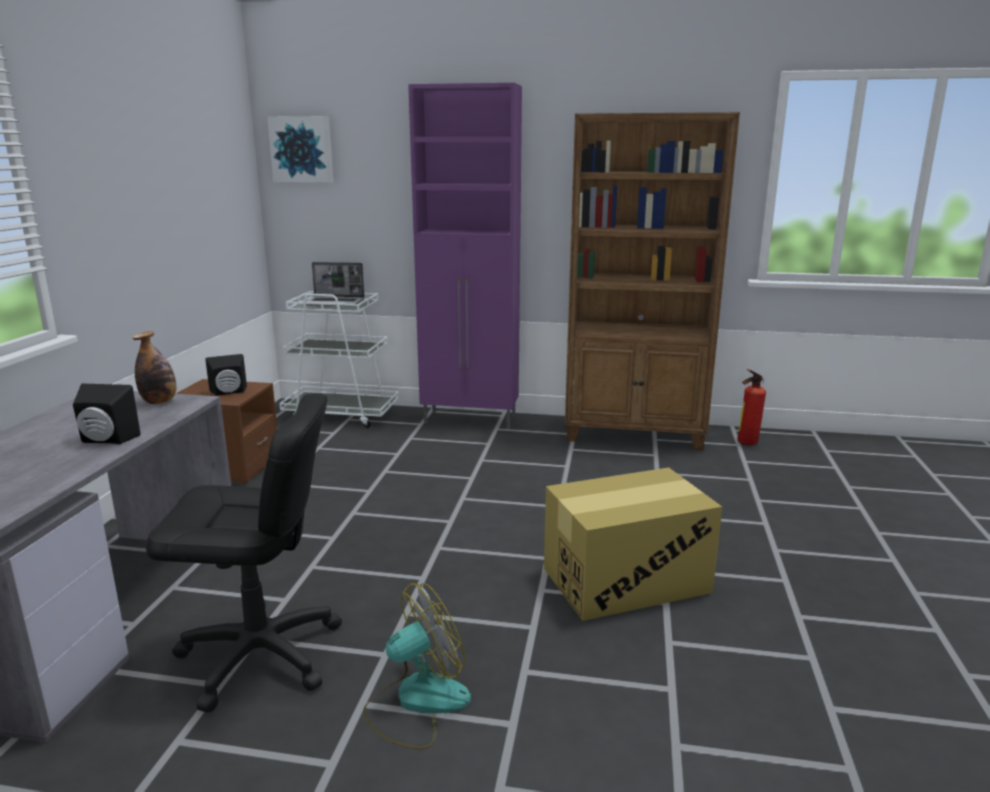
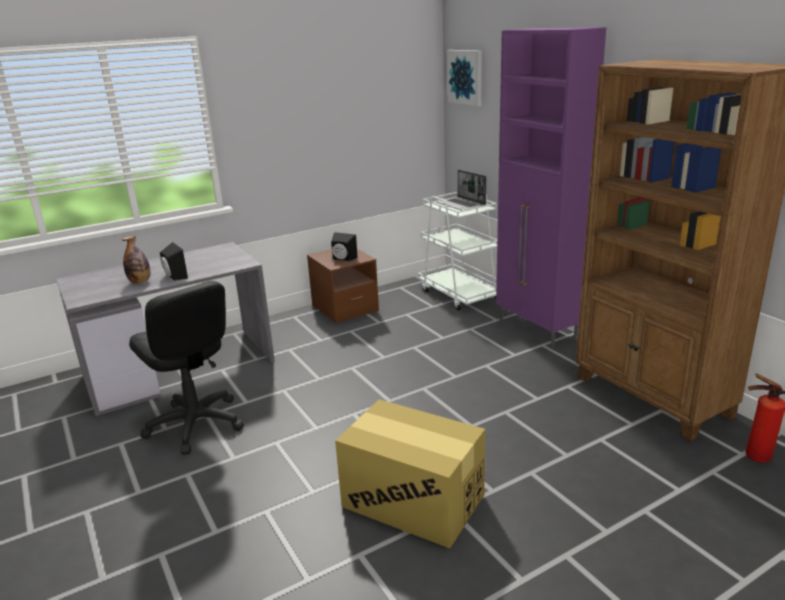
camera: 50 degrees right, 5 degrees up
bottle [132,331,176,404] -> bottle moved to [122,236,150,284]
fan [363,583,471,749] -> none

